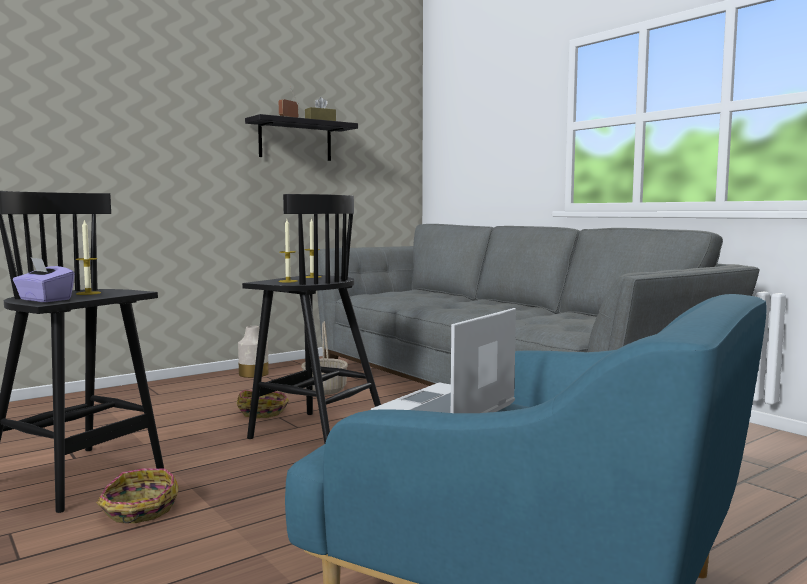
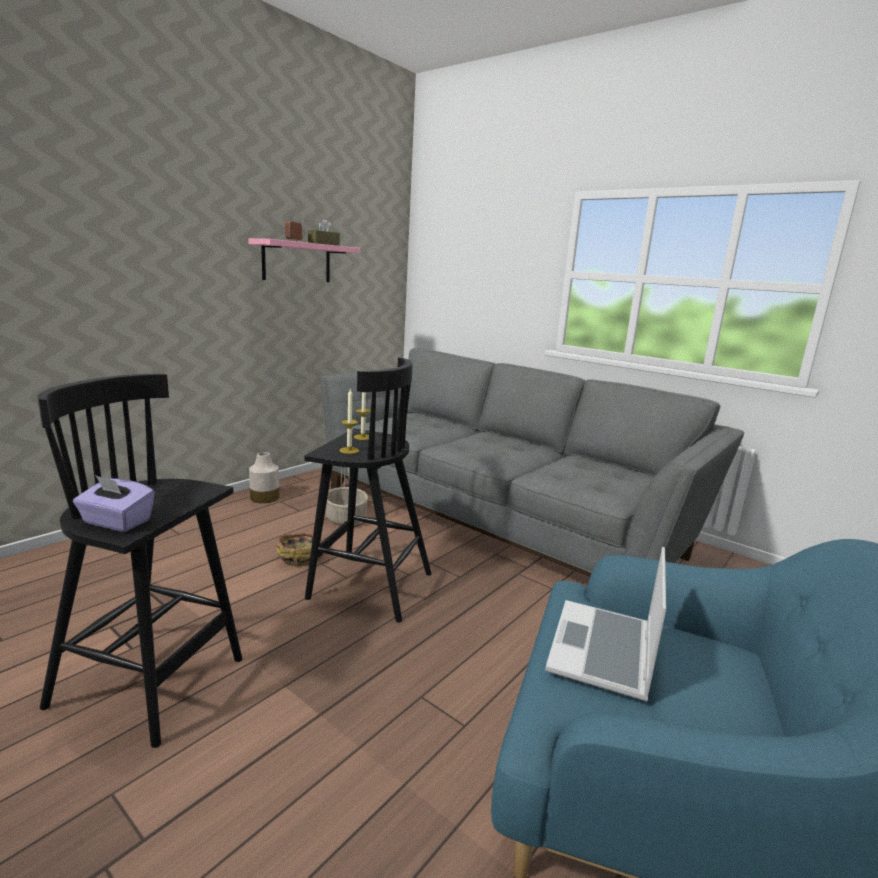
camera: 15 degrees left, 10 degrees up
candle [76,219,101,295] -> none
basket [97,468,179,523] -> none
black shelf [245,114,358,161] -> pink shelf [248,238,360,282]

